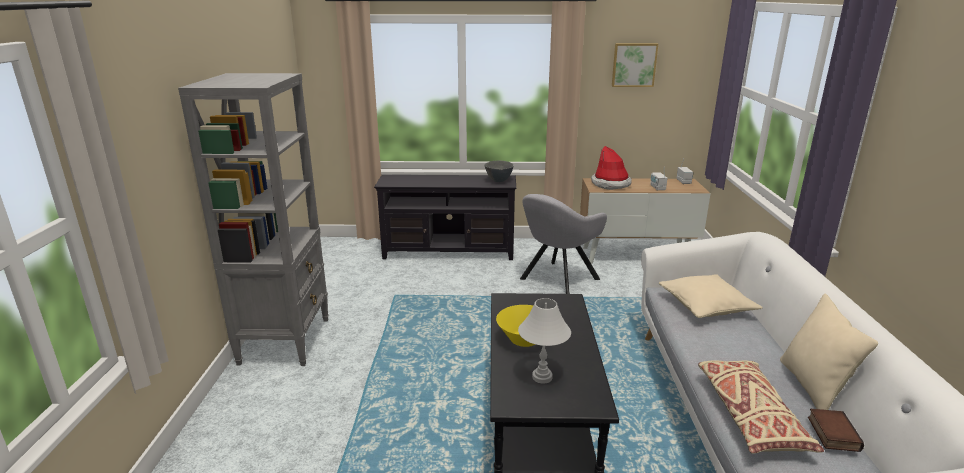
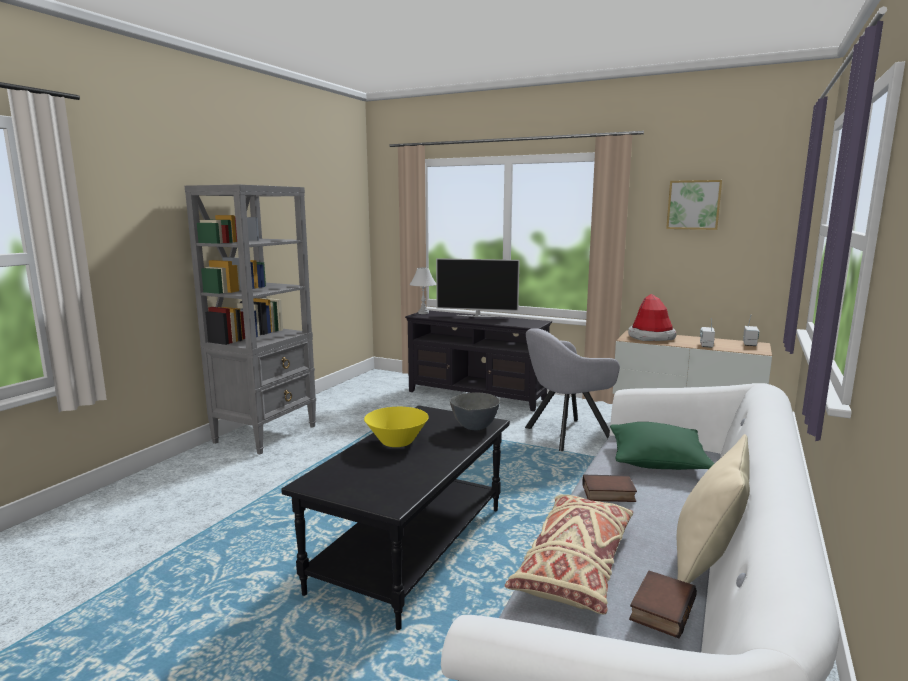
camera: 25 degrees right, 10 degrees down
grey bowl [484,161,514,182] -> grey bowl moved to [450,392,500,430]
white table lamp [518,298,571,384] -> white table lamp moved to [409,268,436,314]
beige pillow [659,274,763,318] -> green pillow [610,422,715,470]
none -> television [436,258,520,317]
none -> book [583,475,637,502]

